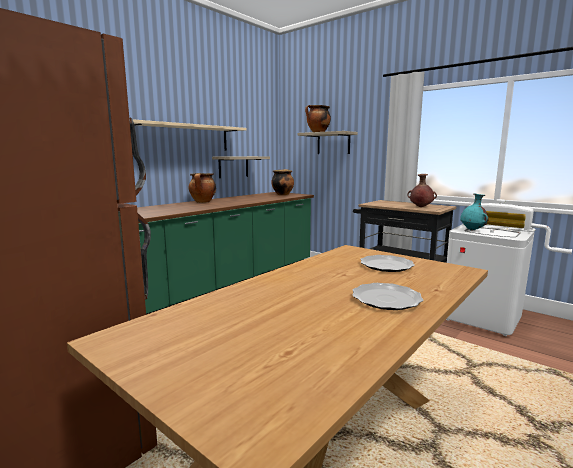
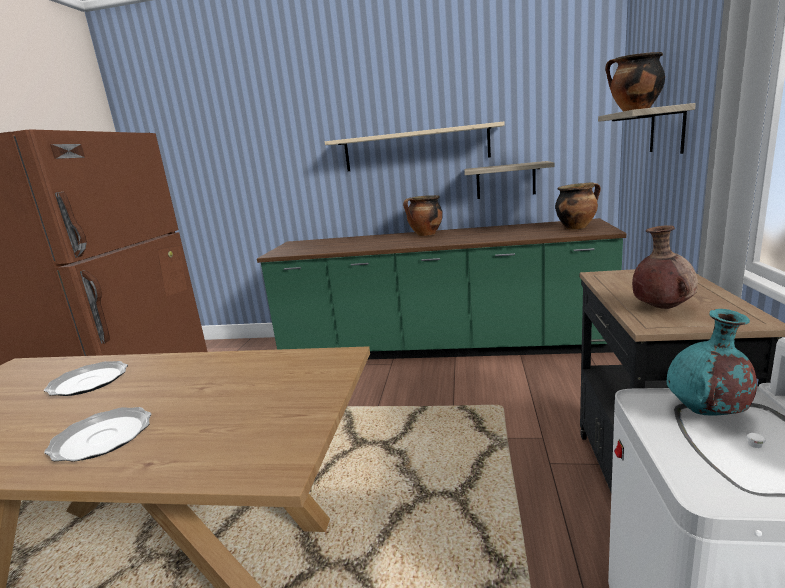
camera: 60 degrees right, 5 degrees up
plate [360,255,415,272] -> plate moved to [44,361,128,396]

